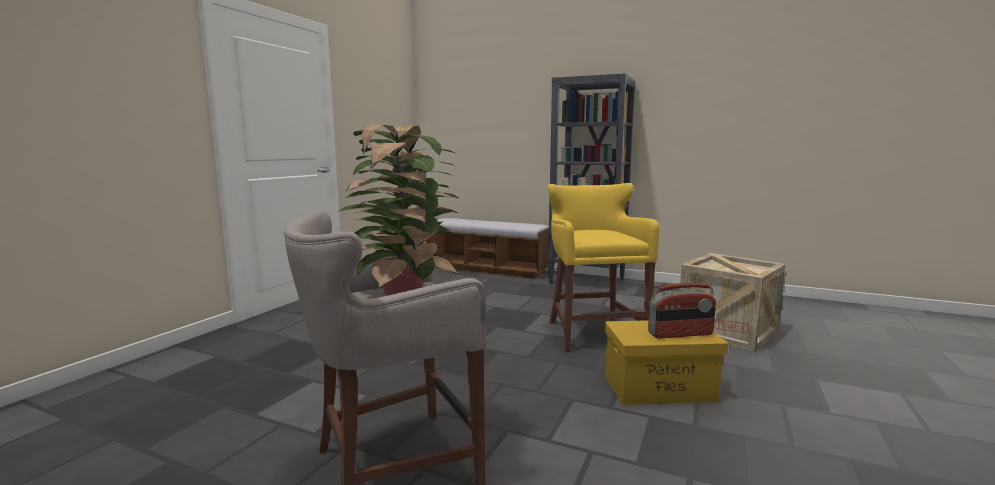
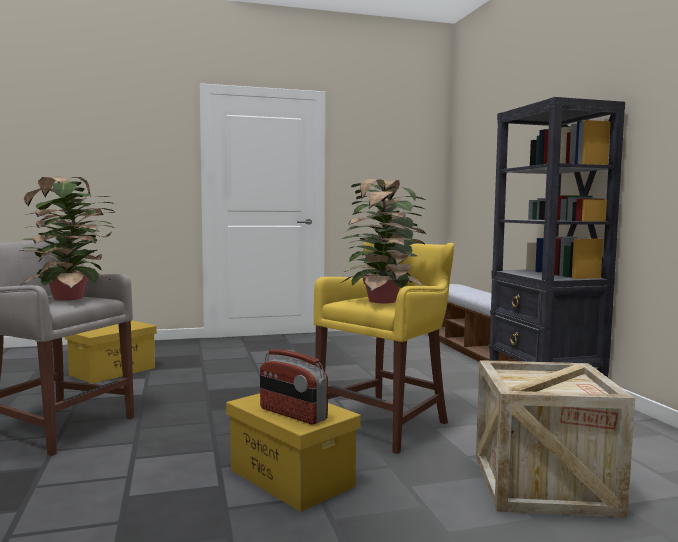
camera: 50 degrees right, 5 degrees down
none -> yellow storage box [65,321,157,384]
none -> potted plant [339,179,425,303]

